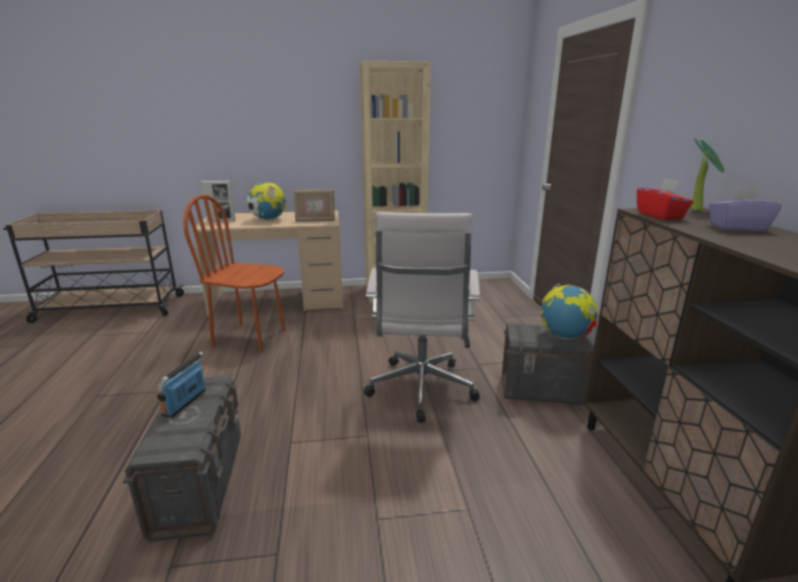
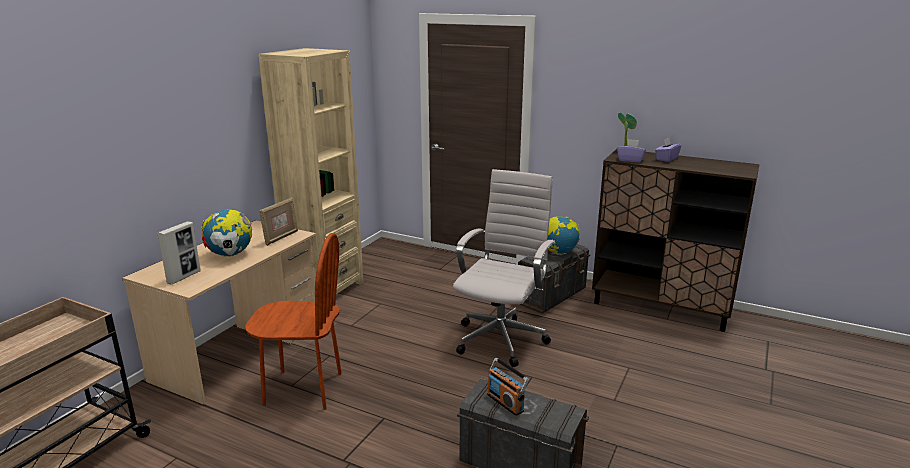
camera: 55 degrees left, 0 degrees up
brown chair [183,195,285,352] -> brown chair turned 135 degrees counterclockwise [245,233,342,410]
white office chair [364,212,480,423] -> white office chair turned 105 degrees counterclockwise [453,169,556,367]
red tissue box [637,178,693,220] -> purple tissue box [617,139,646,163]

